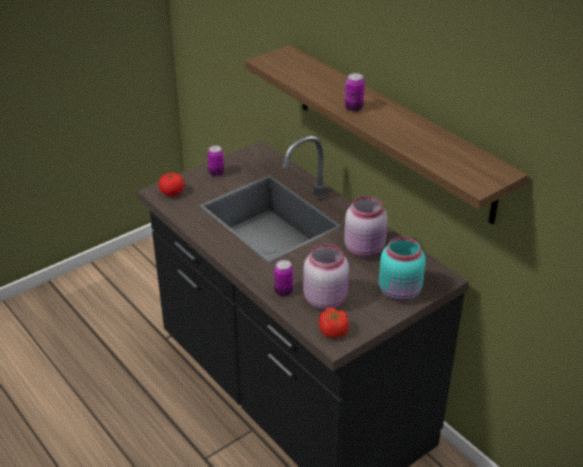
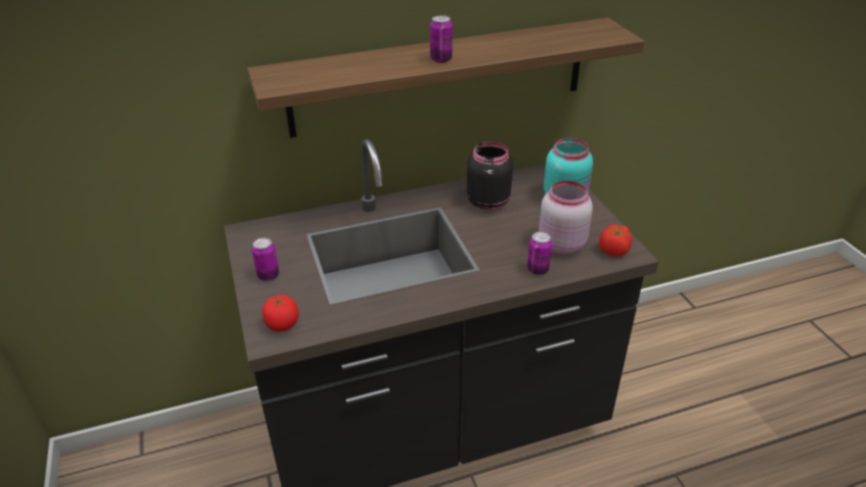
camera: 70 degrees left, 0 degrees up
pink jar [344,196,388,258] -> black jar [466,142,514,211]

